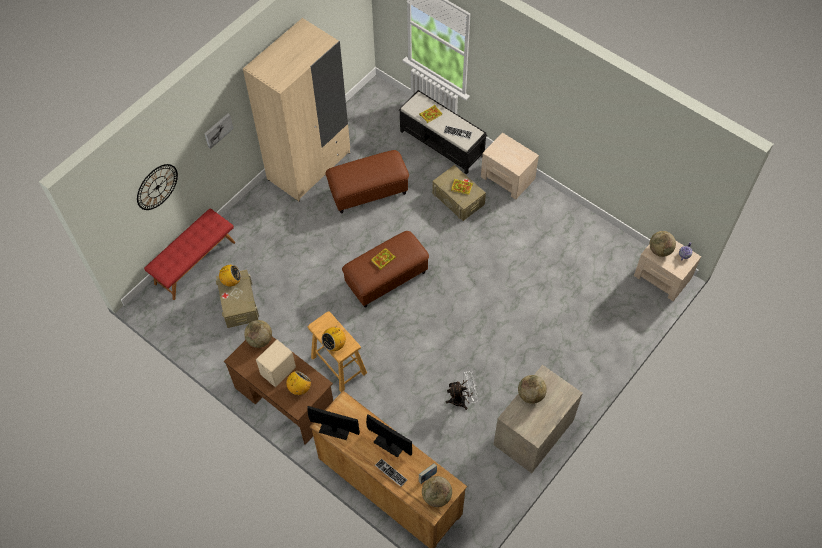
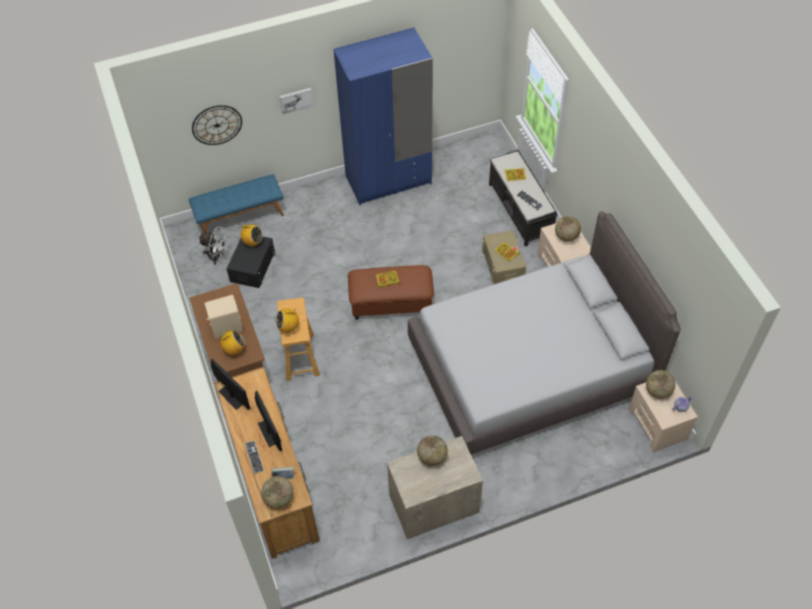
camera: 30 degrees right, 5 degrees down
red bench [144,208,235,300] -> blue bench [189,174,284,232]
beige storage box [216,269,259,328] -> black storage box [227,237,275,288]
beige wardrobe [243,18,350,202] -> blue wardrobe [334,27,433,206]
globe [244,320,272,348] -> globe moved to [555,216,581,242]
brown ottoman [325,150,409,213] -> none
white fan [446,371,478,410] -> white fan moved to [198,227,229,265]
none -> grey bed [408,211,681,456]

